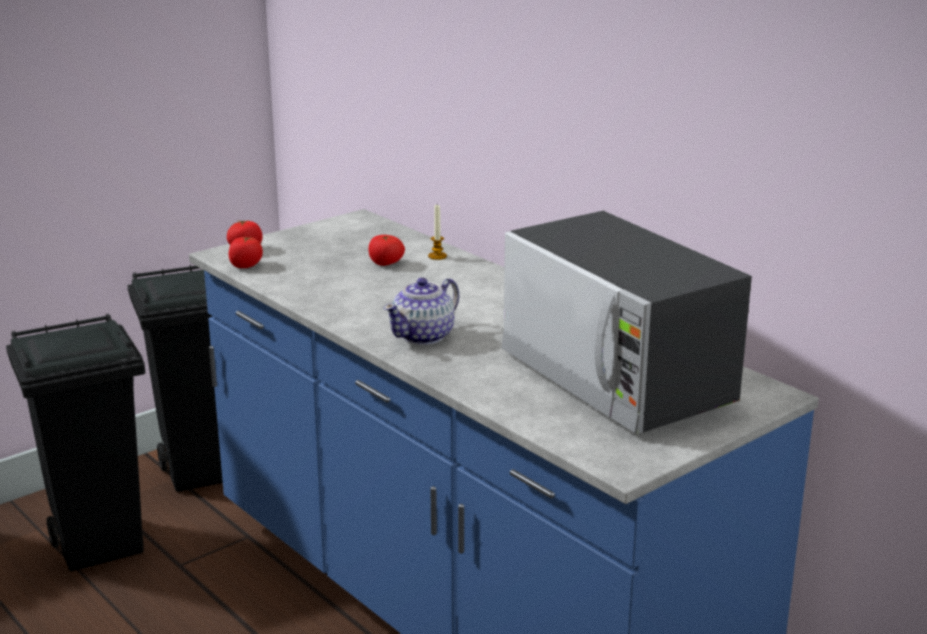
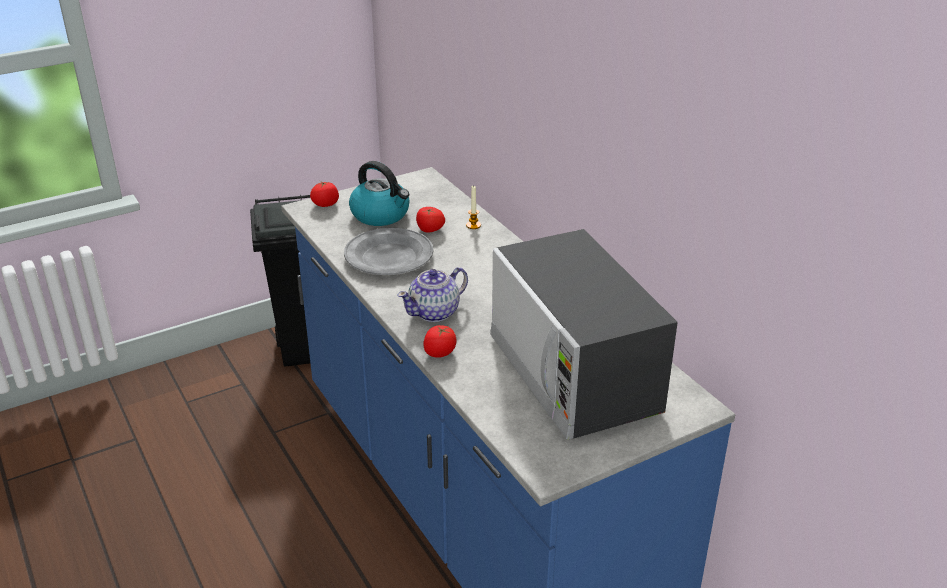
camera: 10 degrees right, 10 degrees up
black trash can [6,314,145,572] -> none
tomato [228,237,263,268] -> tomato moved to [423,325,456,358]
none -> grey plate [344,228,434,275]
none -> kettle [349,161,410,226]

